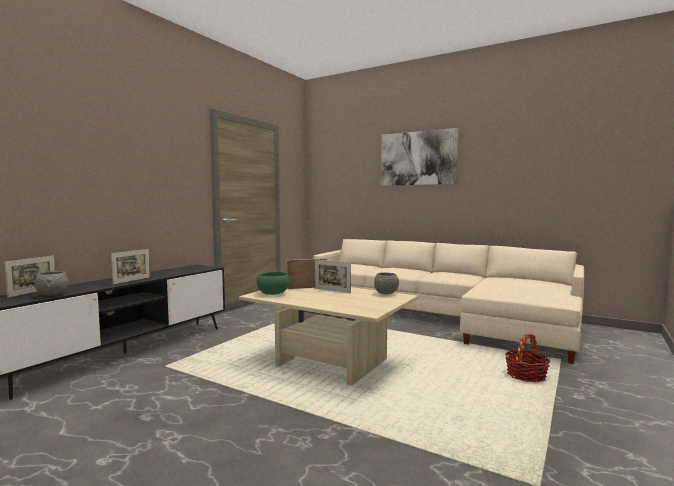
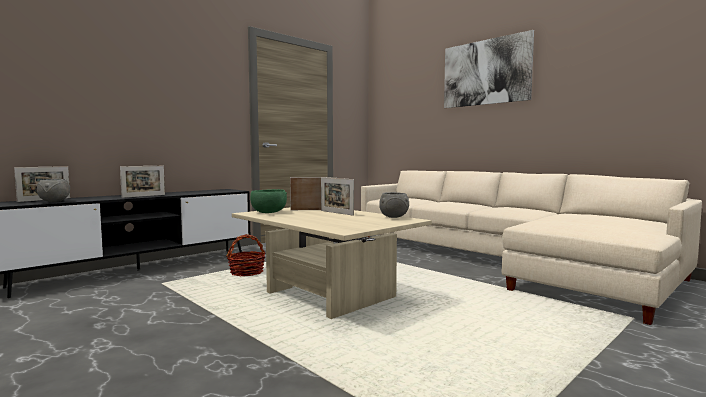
camera: 15 degrees right, 0 degrees up
basket [505,333,551,382] -> basket moved to [227,234,265,276]

